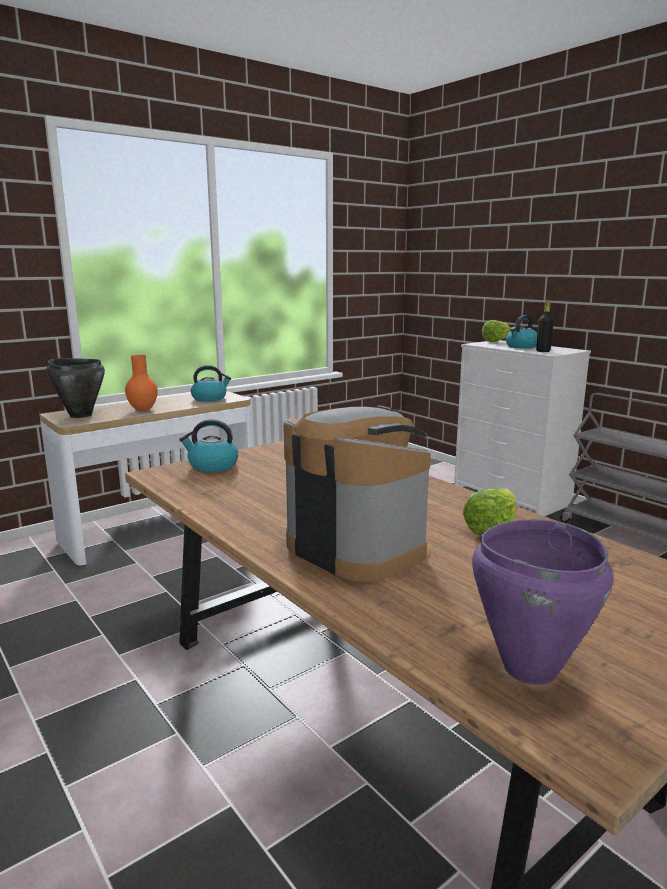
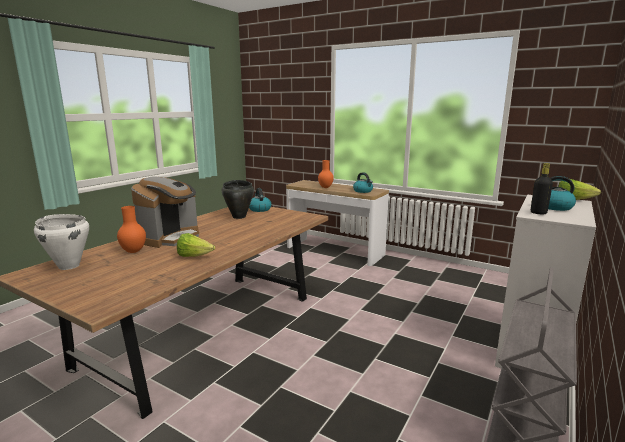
camera: 70 degrees right, 0 degrees up
black cooking pot [46,358,105,418] -> black cooking pot moved to [222,180,254,219]
purple cooking pot [472,519,613,685] -> white cooking pot [34,214,89,270]
none -> orange vase [117,206,146,253]

